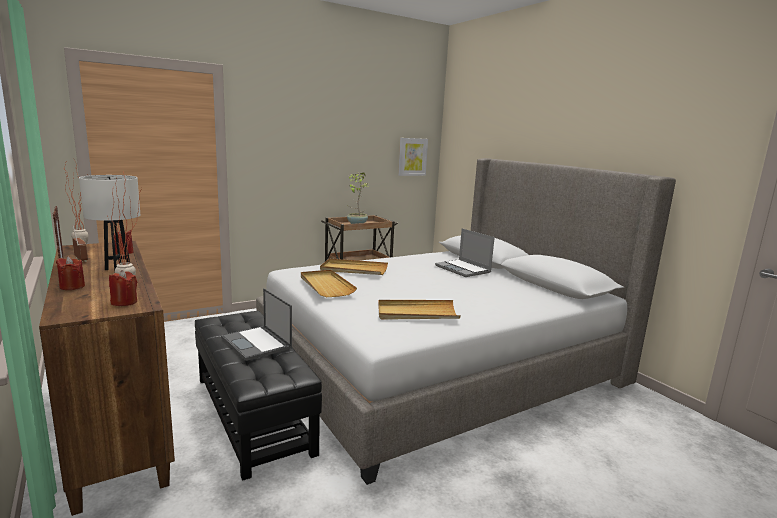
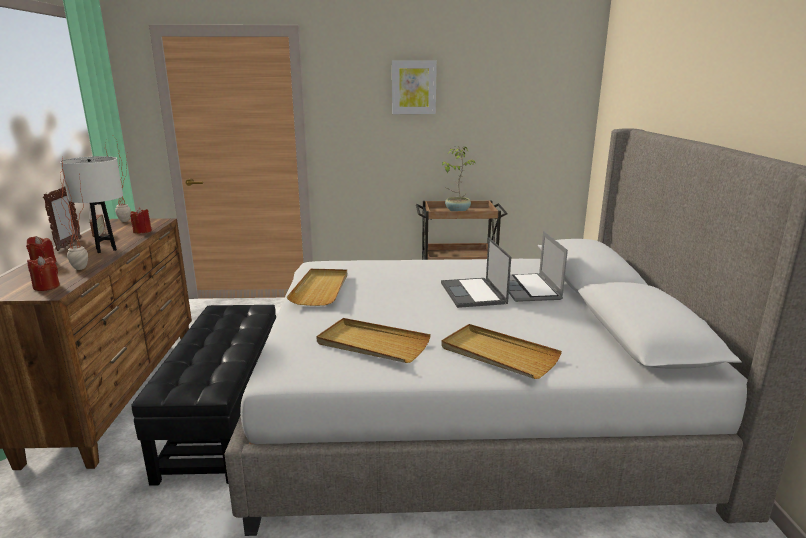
camera: 30 degrees right, 5 degrees up
laptop [221,288,292,361] -> laptop moved to [441,237,511,308]
beige tray [320,259,388,275] -> beige tray moved to [441,324,562,379]
picture [398,138,428,176] -> picture moved to [392,60,437,114]

